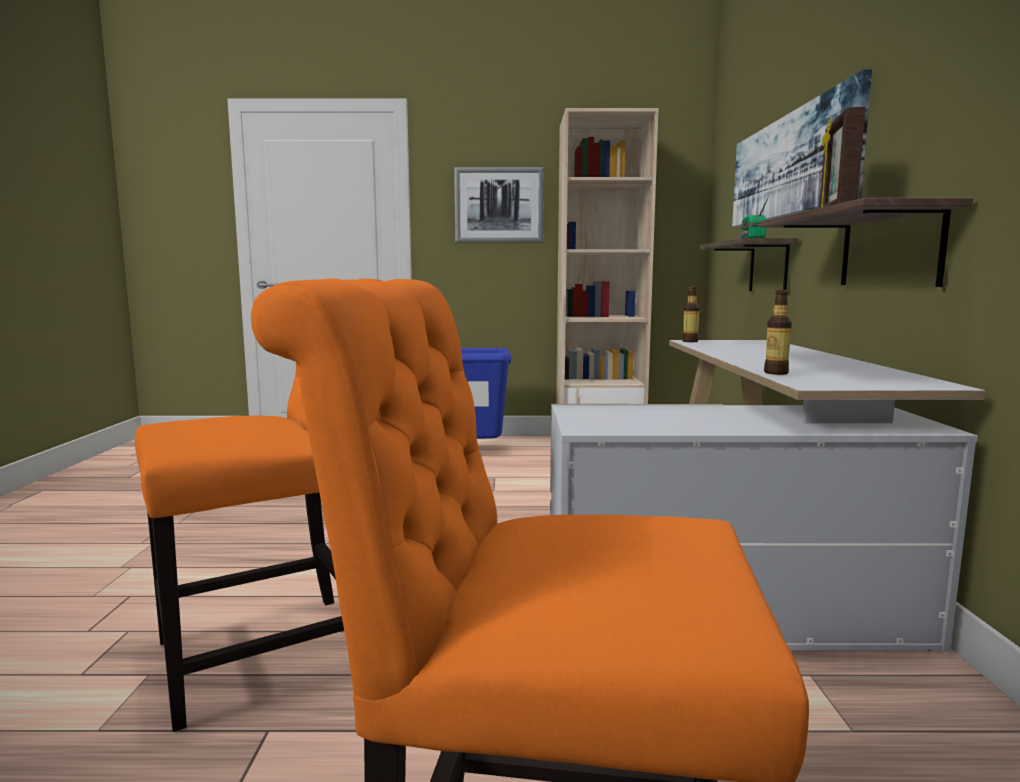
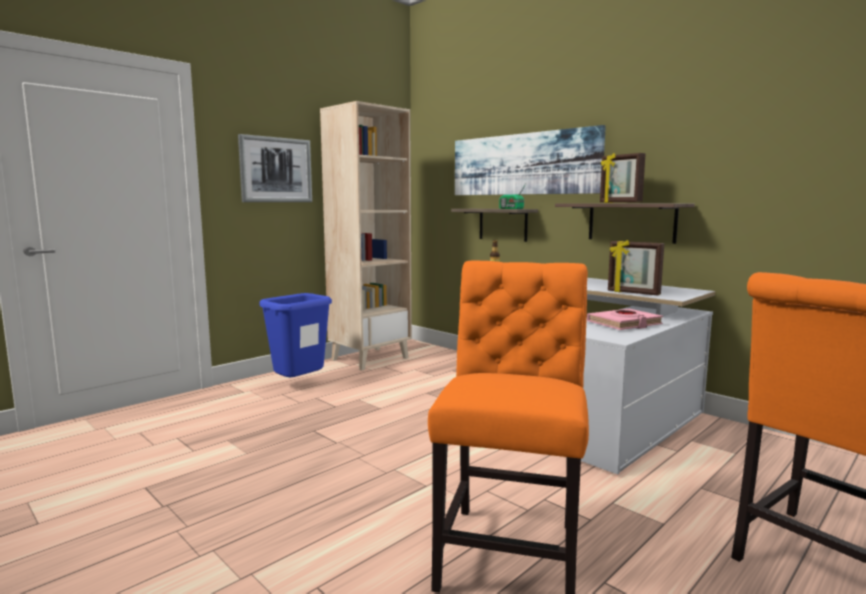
camera: 45 degrees left, 0 degrees up
bottle [764,290,792,375] -> picture frame [608,240,664,295]
none -> pink book [587,309,663,330]

